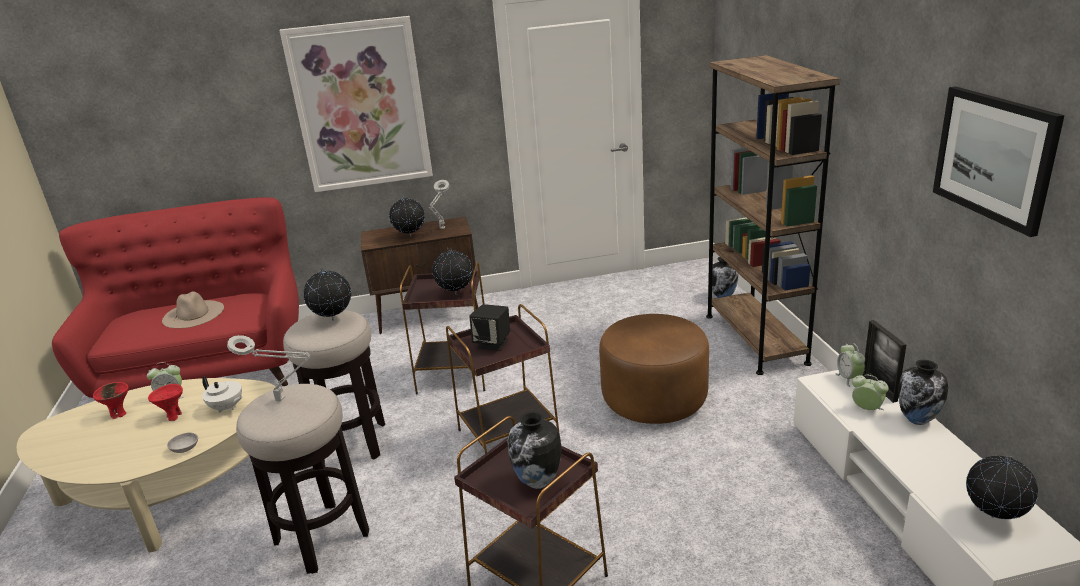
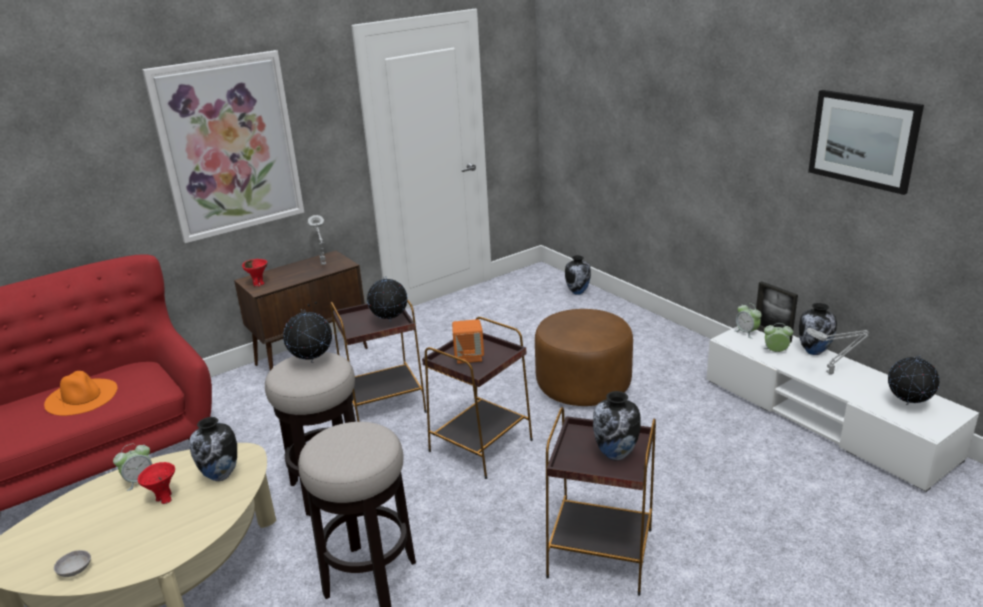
camera: 25 degrees left, 0 degrees up
red bowl [93,382,128,419] -> red bowl moved to [242,259,267,287]
beige hat [162,291,224,328] -> orange hat [44,371,118,416]
grey bowl [167,432,198,453] -> grey bowl moved to [54,550,91,577]
white teapot [202,376,243,413] -> vase [189,417,237,481]
grey table lamp [227,335,310,401] -> grey table lamp moved to [806,328,869,374]
globe [389,195,425,237] -> none
black speaker [469,304,510,351] -> orange speaker [452,319,484,364]
brown bookcase [706,55,840,375] -> none

